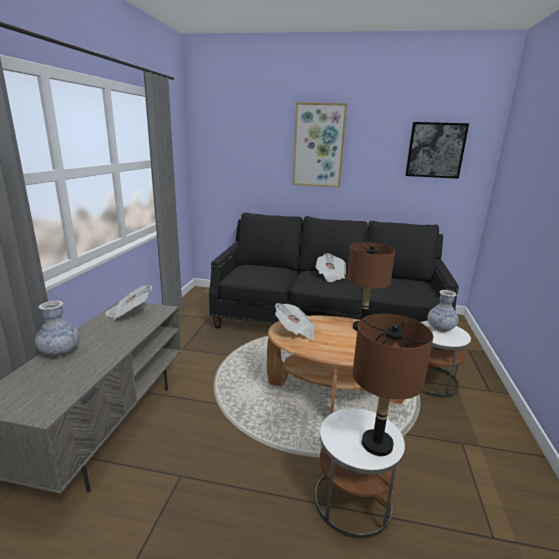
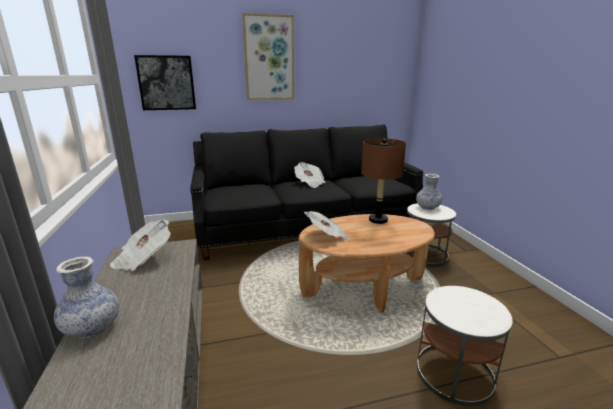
camera: 25 degrees left, 0 degrees up
brown table lamp [353,314,433,456] -> none
picture [405,122,469,179] -> picture moved to [134,55,196,110]

